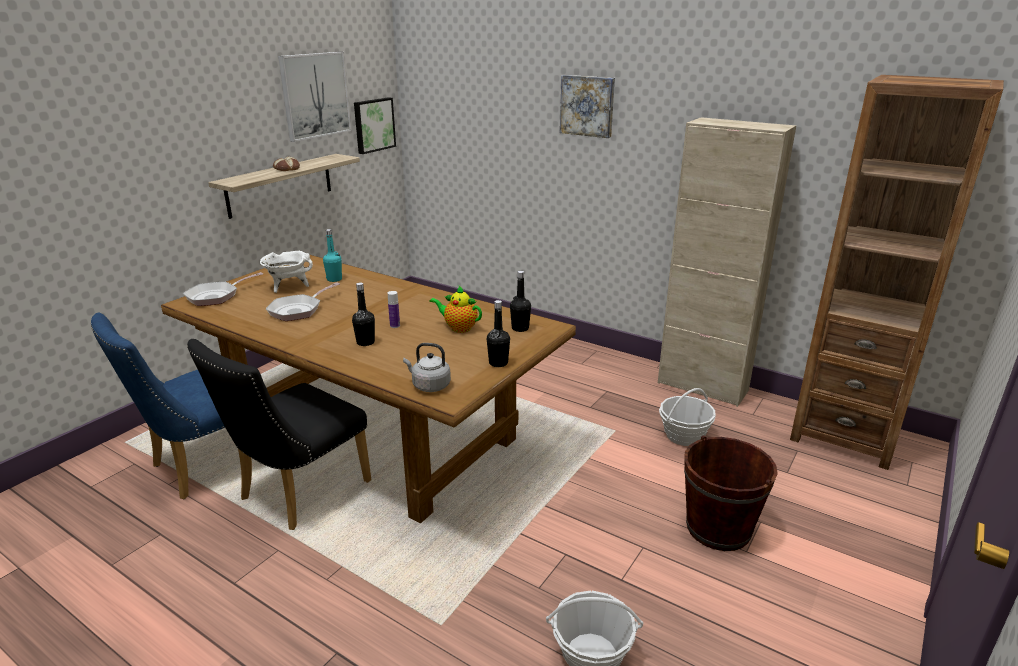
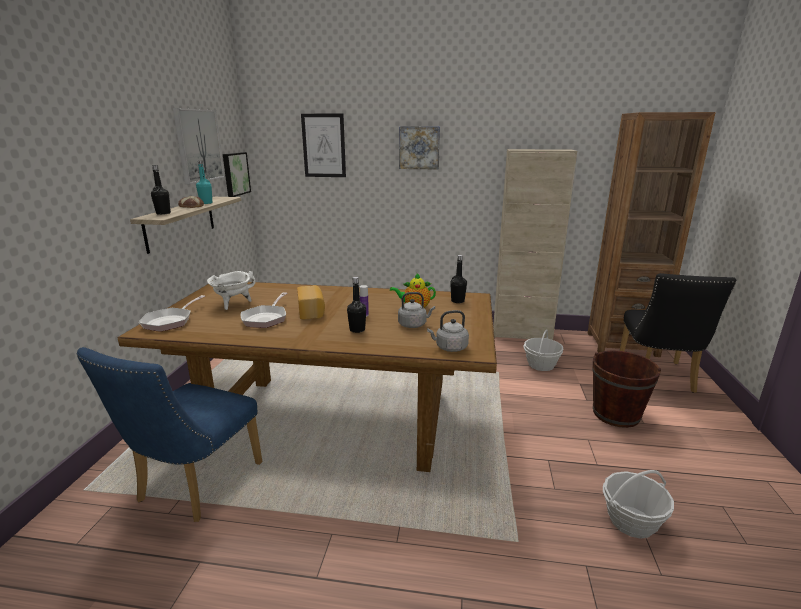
camera: 25 degrees left, 5 degrees down
black chair [187,339,372,530] -> black chair moved to [620,273,736,393]
turquoise bottle [323,229,342,282] -> turquoise bottle moved to [196,160,212,204]
black bottle [487,300,510,367] -> black bottle moved to [151,165,171,215]
none -> bread [297,285,325,319]
none -> picture [301,114,346,177]
none -> grey kettle [398,292,435,328]

